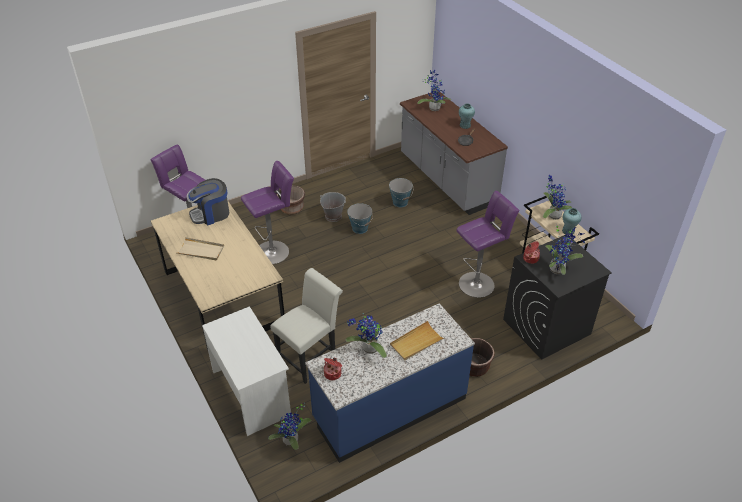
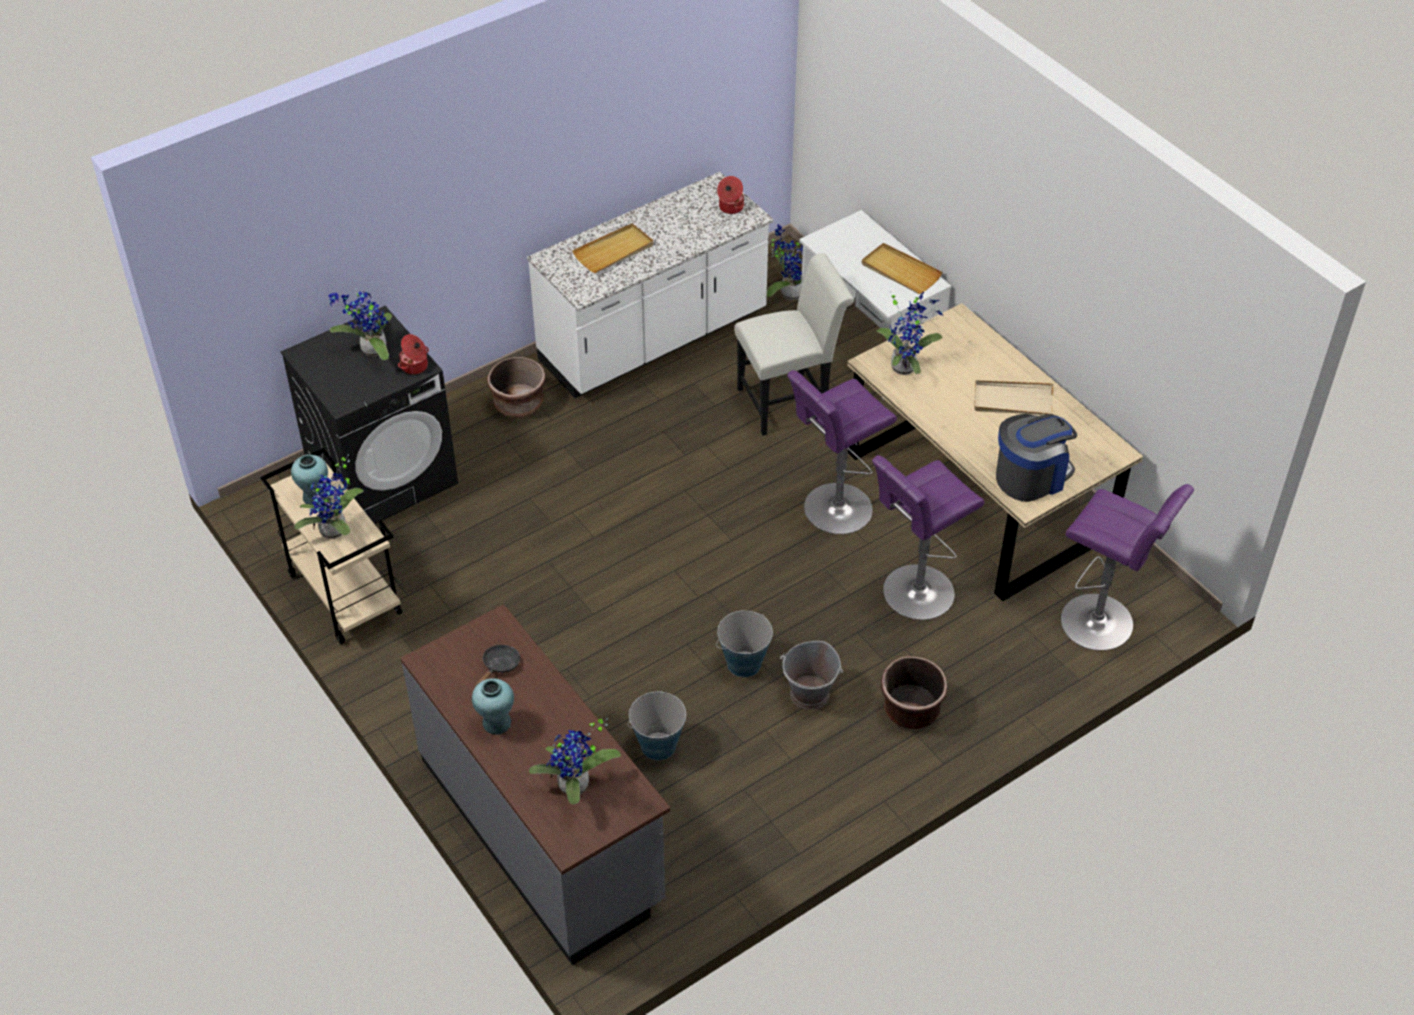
camera: 175 degrees right, 5 degrees up
white chair [270,268,343,384] -> white chair turned 150 degrees counterclockwise [734,253,854,436]
blue counter [305,303,475,463] -> white counter [527,172,774,398]
potted plant [345,313,387,358] -> potted plant moved to [876,291,943,375]
purple stool [456,191,520,298] -> purple stool moved to [787,370,897,534]
none -> beige tray [862,243,943,294]

